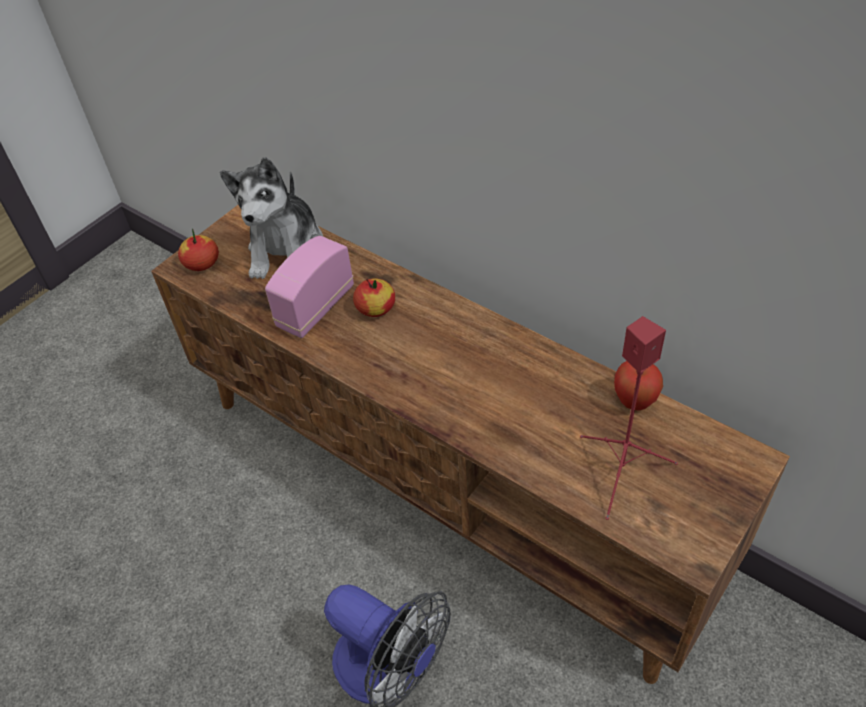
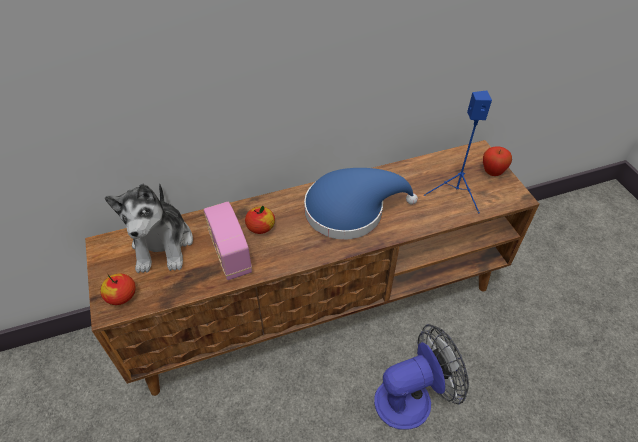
camera: 60 degrees left, 0 degrees up
plush toy [220,157,323,279] -> plush toy turned 45 degrees clockwise [105,183,193,273]
red speaker [580,316,678,520] -> blue speaker [424,90,492,213]
apple [614,361,663,410] -> apple moved to [483,146,512,176]
none -> blue hat [304,168,418,240]

